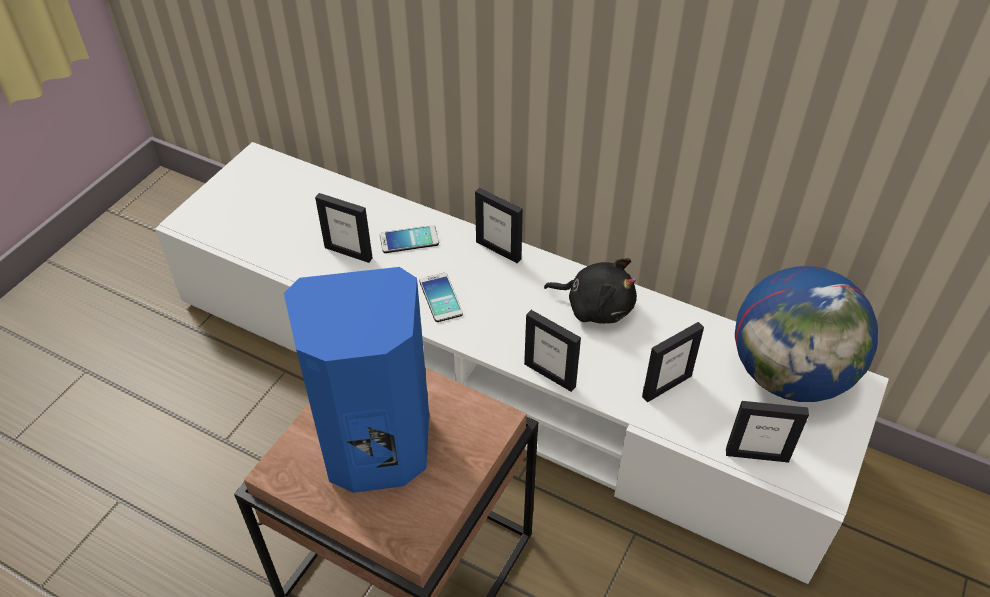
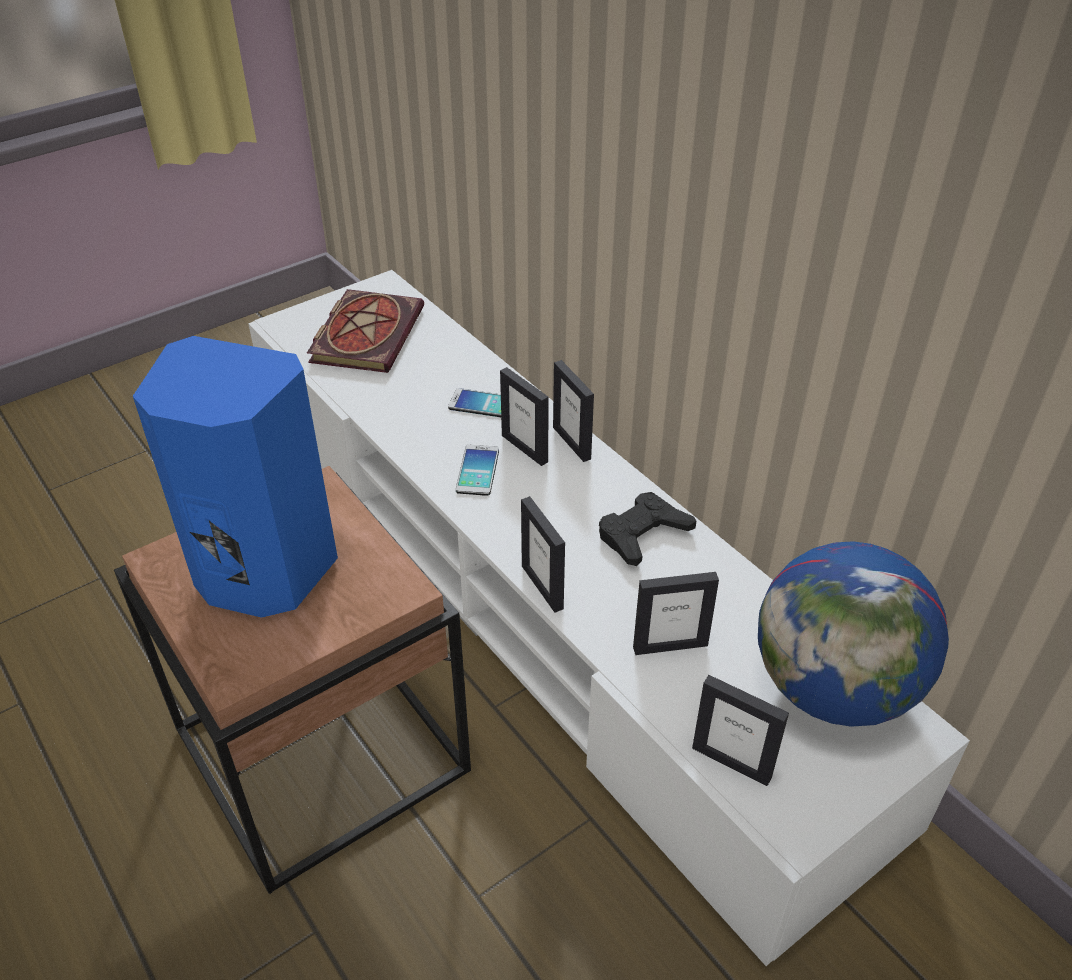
camera: 25 degrees right, 5 degrees down
picture frame [315,193,373,263] -> picture frame moved to [500,367,549,466]
black plush toy [544,258,637,324] -> black game controller [599,492,696,566]
none -> book [307,289,424,373]

